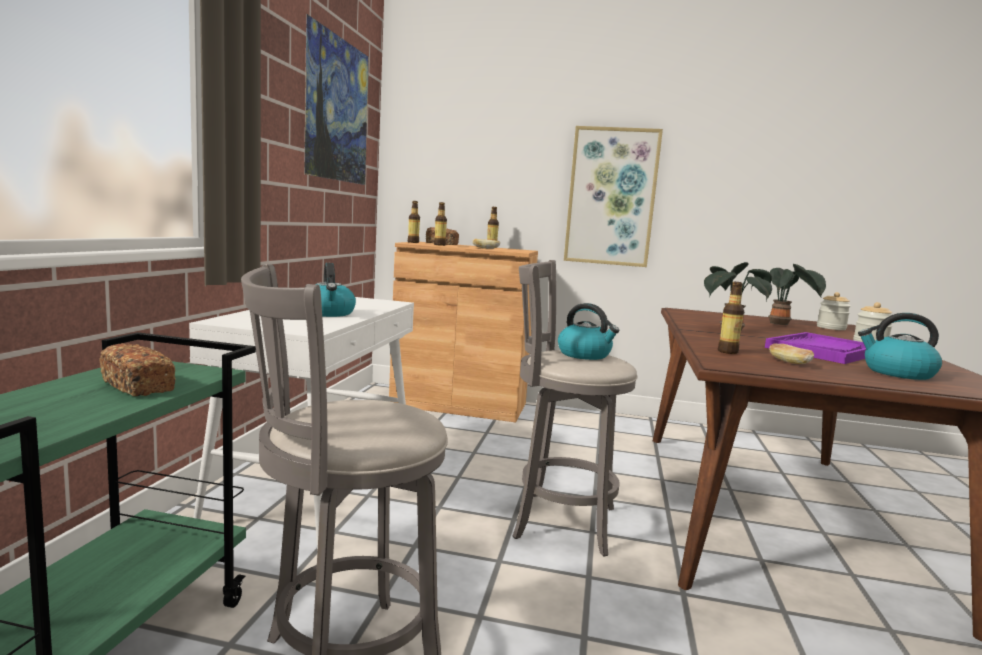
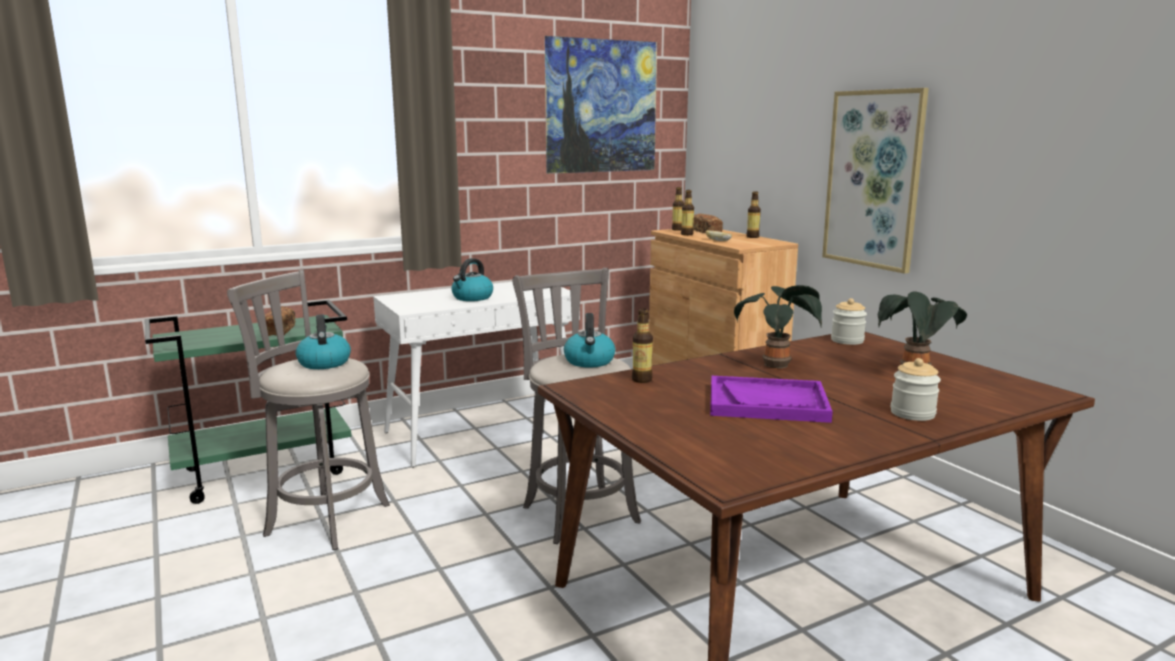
camera: 50 degrees right, 5 degrees up
bread [769,343,814,364] -> none
jar [817,292,851,330] -> jar moved to [831,298,867,345]
kettle [858,313,942,380] -> kettle moved to [296,314,351,369]

